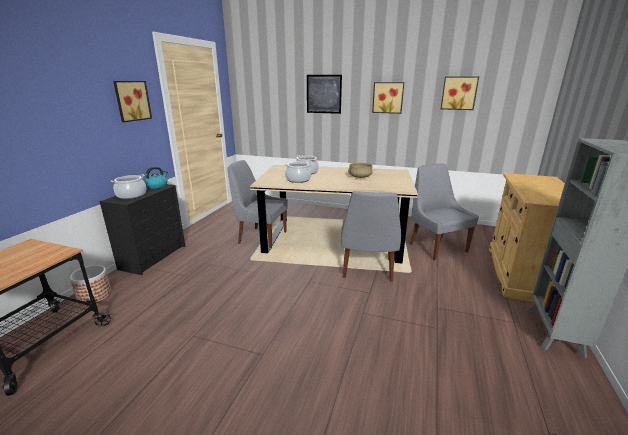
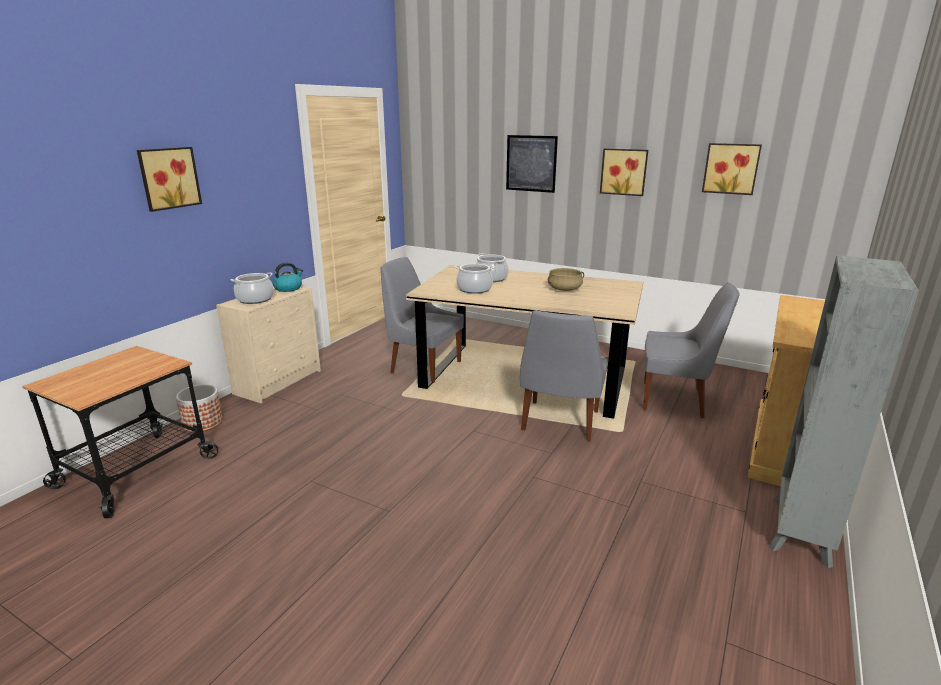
camera: 10 degrees right, 0 degrees up
black dresser [99,184,185,275] -> beige dresser [216,286,321,403]
picture [113,81,152,122] -> picture moved to [137,147,202,212]
grey chair [410,164,479,261] -> grey chair turned 120 degrees clockwise [643,282,739,418]

